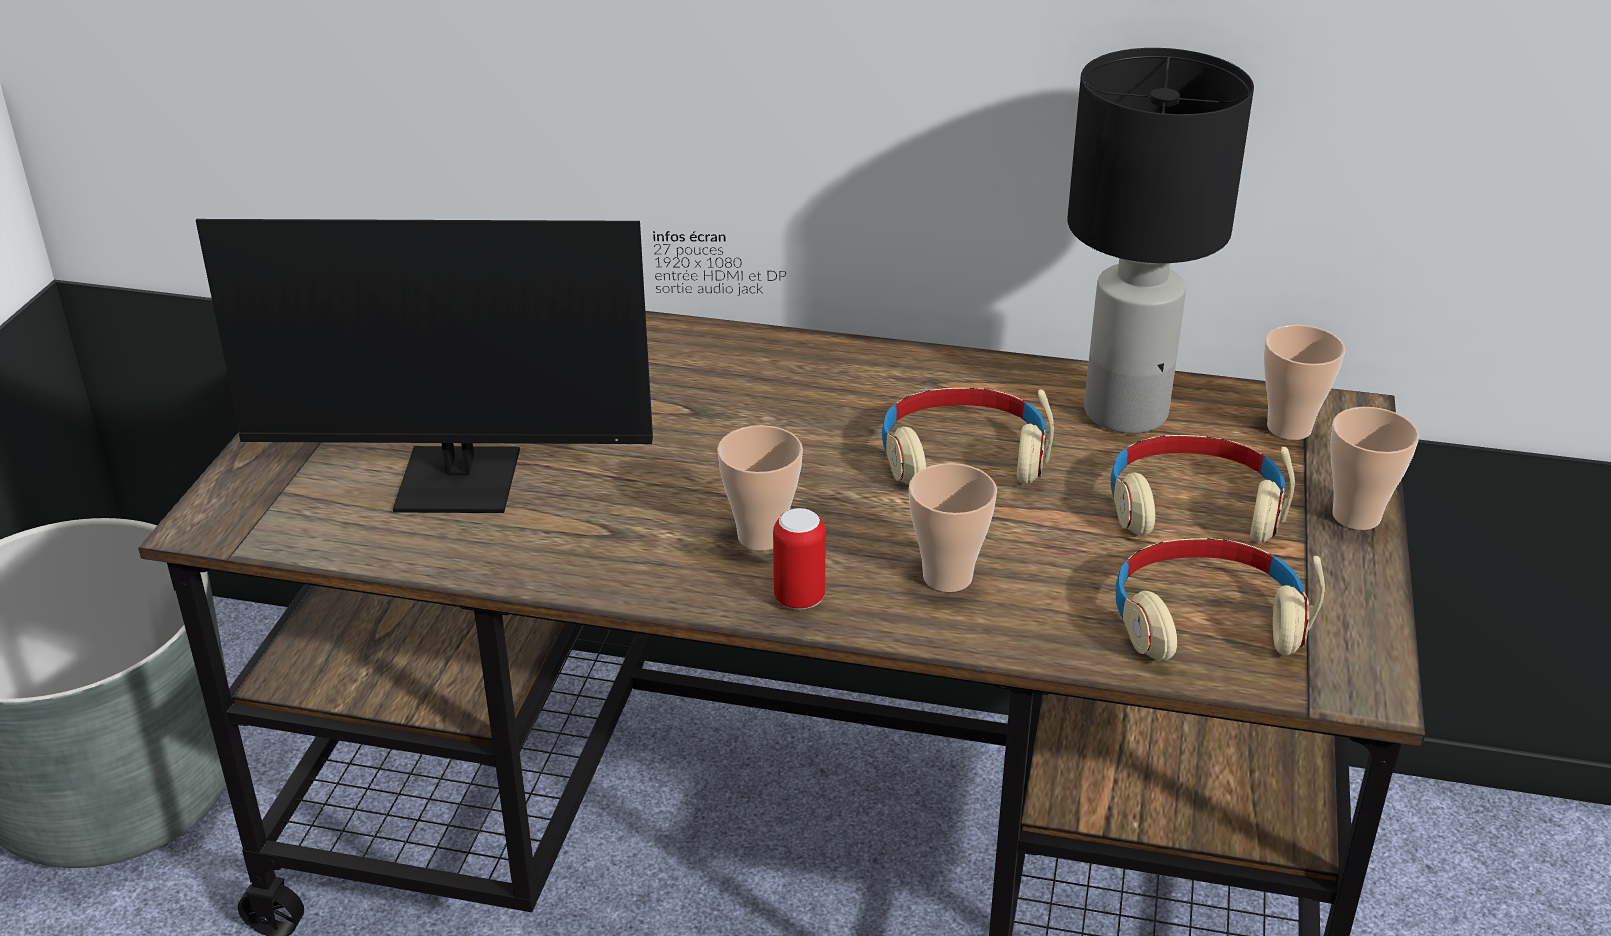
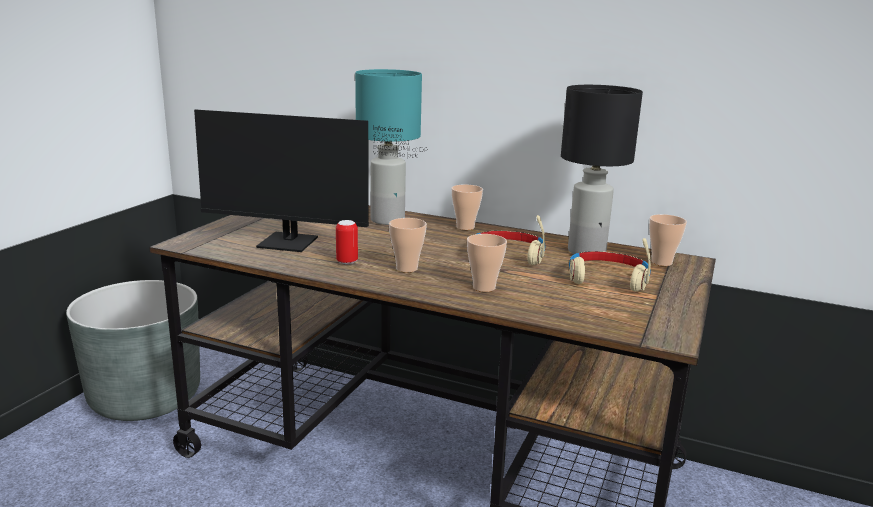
camera: 10 degrees right, 15 degrees down
can [773,508,826,609] -> can moved to [336,220,358,264]
beige headphones [1116,538,1325,661] -> none
cup [1330,407,1419,530] -> cup moved to [452,184,483,230]
none -> turquoise table lamp [355,69,422,225]

